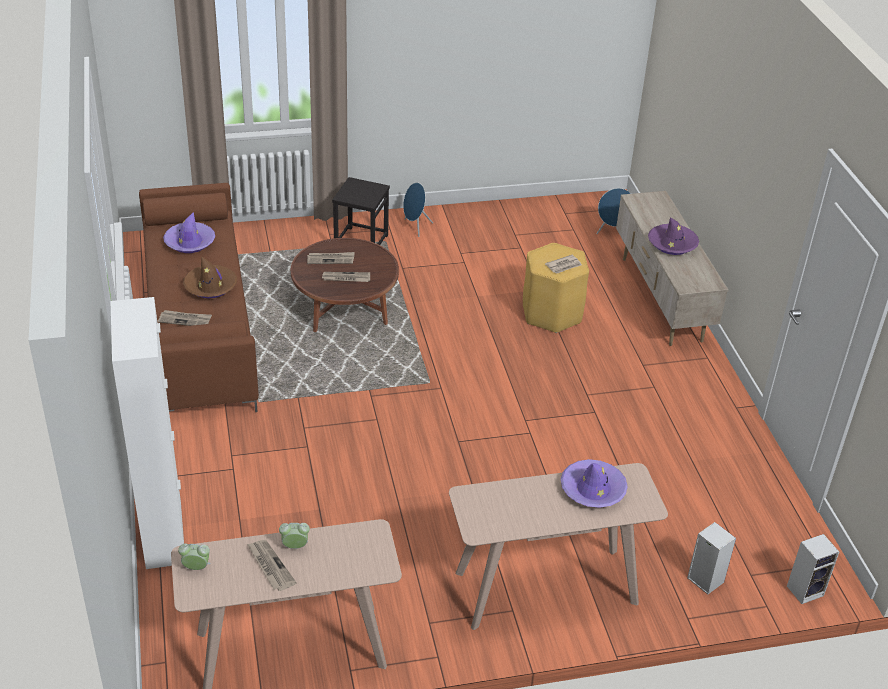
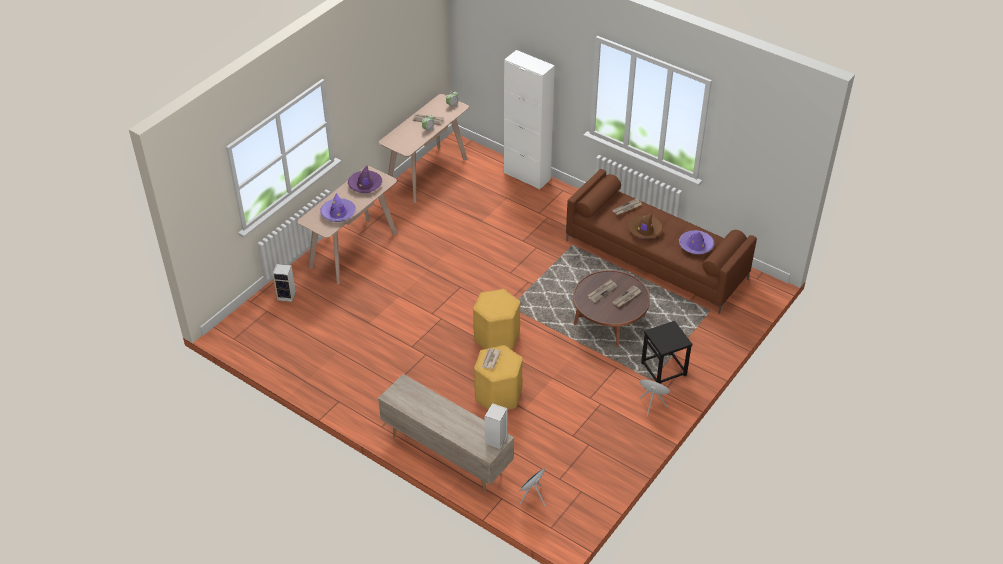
camera: 140 degrees right, 5 degrees up
purple hat [648,217,699,255] -> purple hat moved to [348,166,382,193]
speaker [787,534,839,604] -> speaker moved to [485,403,508,449]
none -> yellow stool [473,289,520,350]

